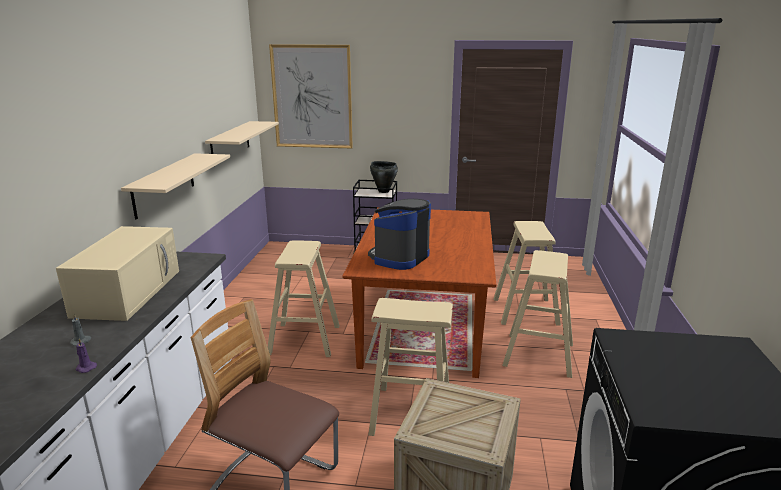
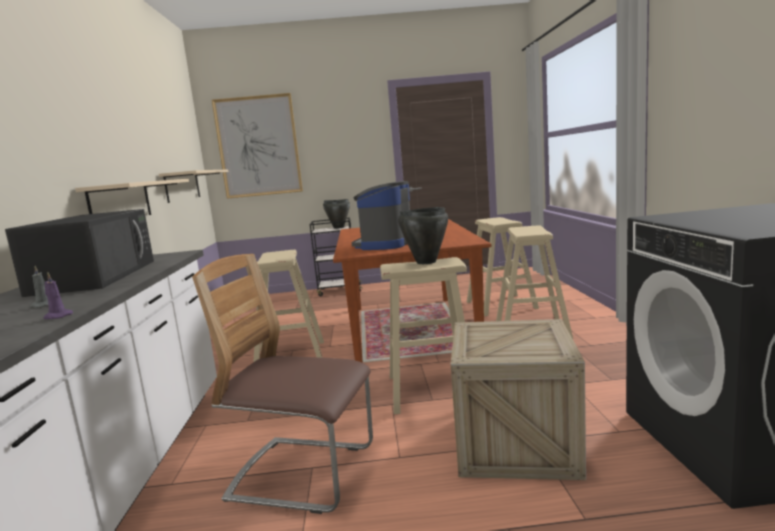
camera: 10 degrees left, 10 degrees down
beige microwave [56,226,179,321] -> black microwave [5,209,154,297]
none -> black cooking pot [398,207,448,264]

